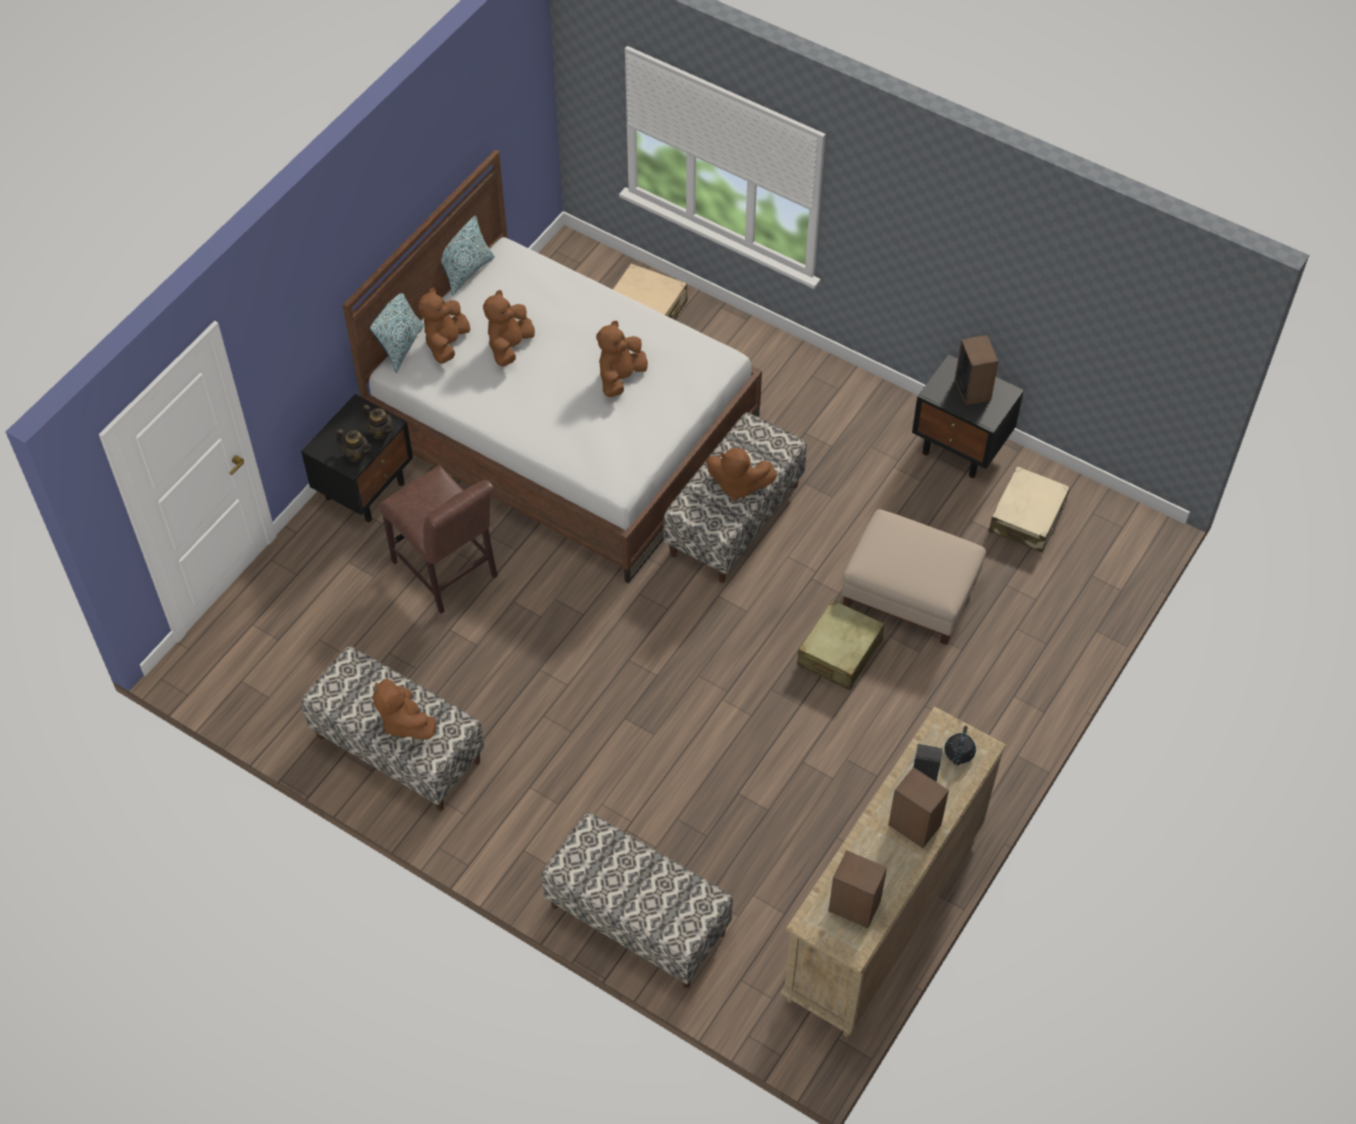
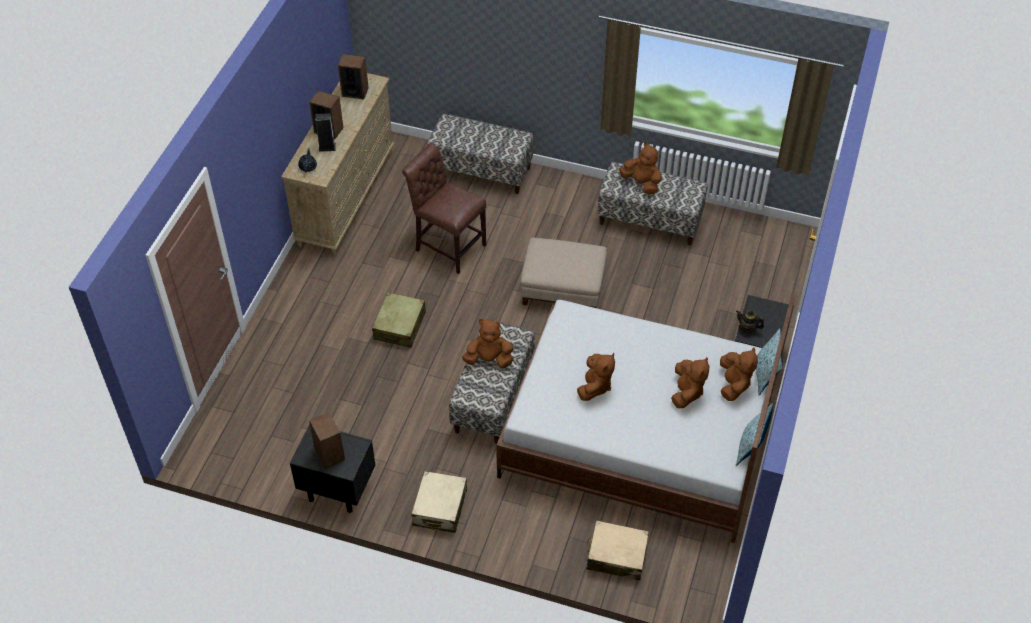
camera: 165 degrees right, 5 degrees down
teapot [336,429,372,462] -> none
brown chair [379,465,498,614] -> brown chair moved to [402,143,486,274]
beige ottoman [842,509,986,645] -> beige ottoman moved to [520,238,607,308]
beige suitcase [989,466,1070,552] -> beige suitcase moved to [411,471,467,533]

